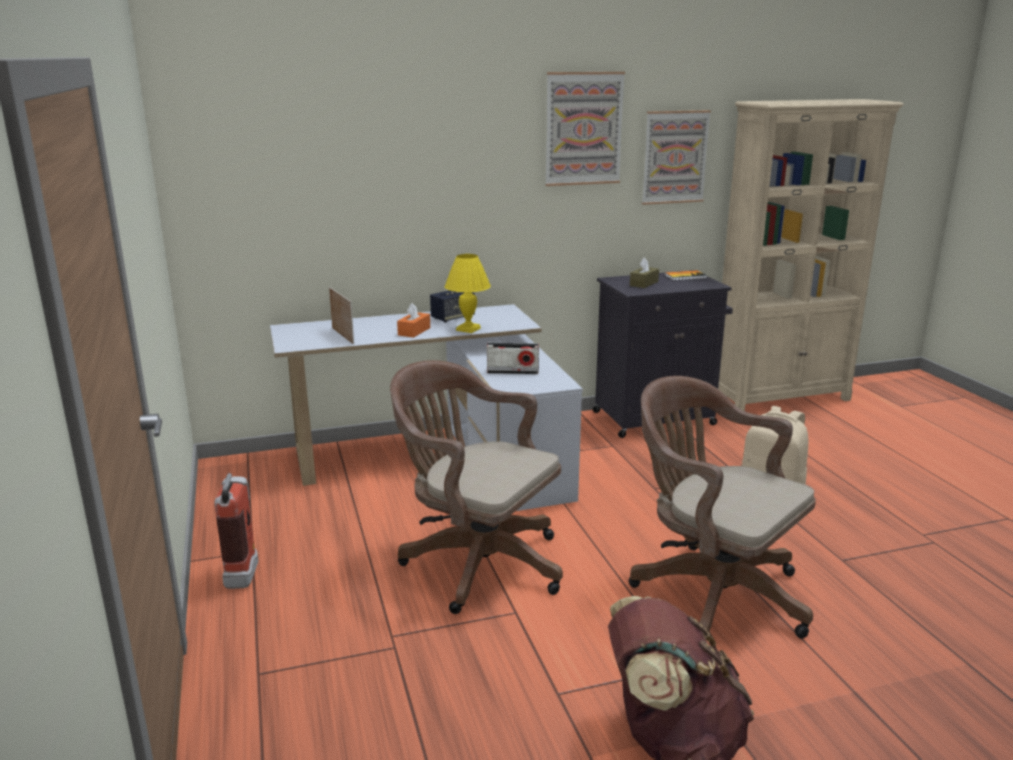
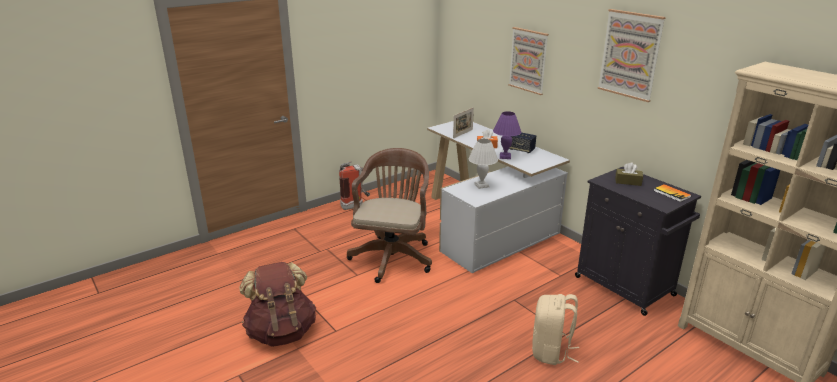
camera: 70 degrees right, 5 degrees up
yellow table lamp [445,254,491,333] -> purple table lamp [493,111,521,159]
radio [487,343,539,374] -> white table lamp [468,139,498,189]
brown office chair [628,376,816,639] -> none
picture [642,110,711,205] -> picture moved to [508,27,549,95]

